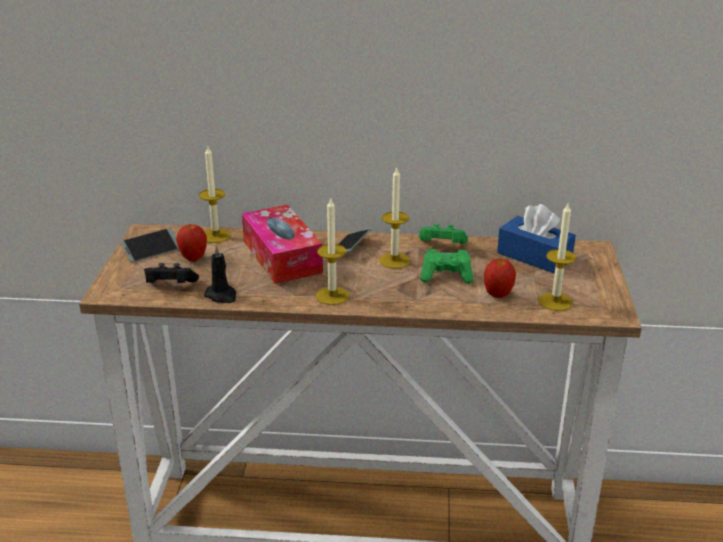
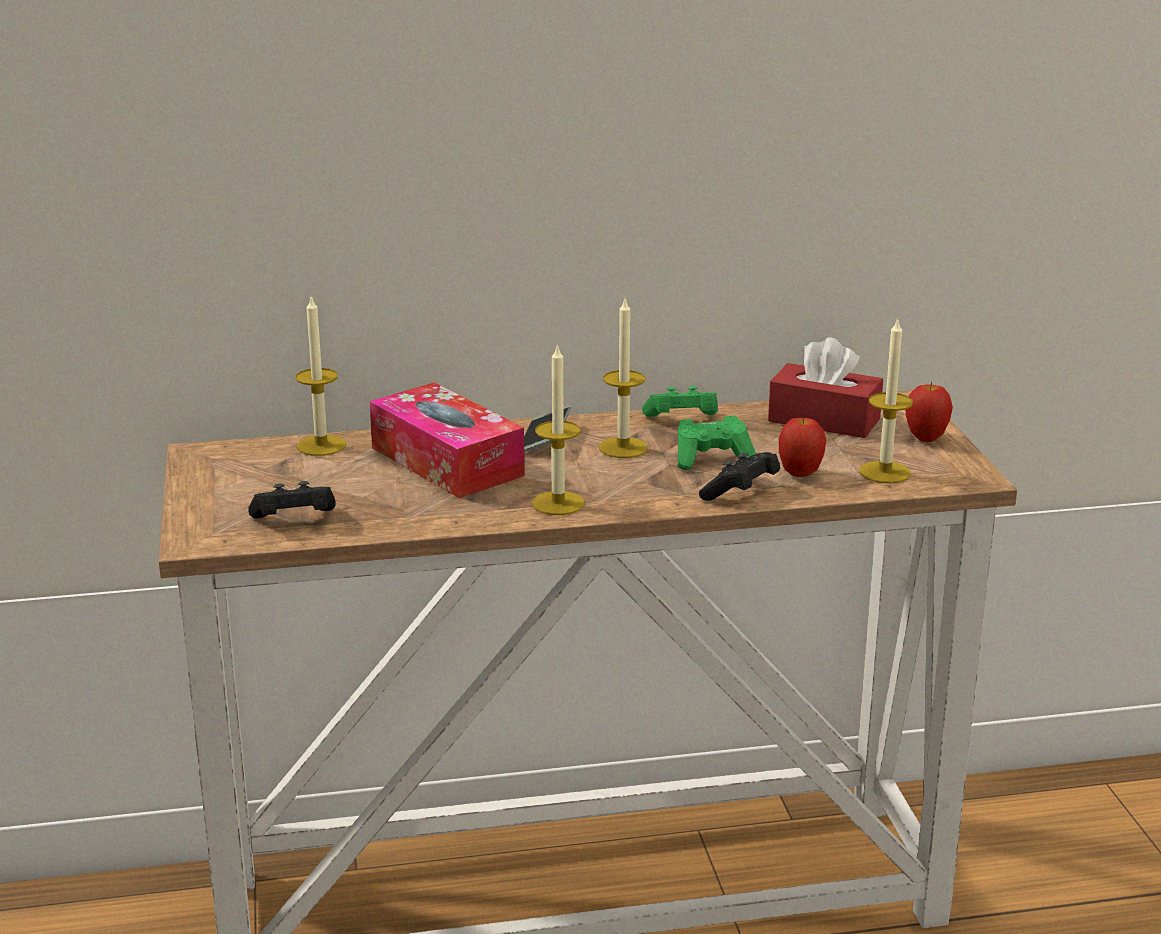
camera: 15 degrees left, 5 degrees down
phone [121,228,179,262] -> none
apple [176,224,207,261] -> apple moved to [905,382,953,442]
black candle [204,244,236,303] -> none
blue tissue box [497,204,576,274] -> red tissue box [768,337,883,438]
none -> black game controller [699,452,780,501]

